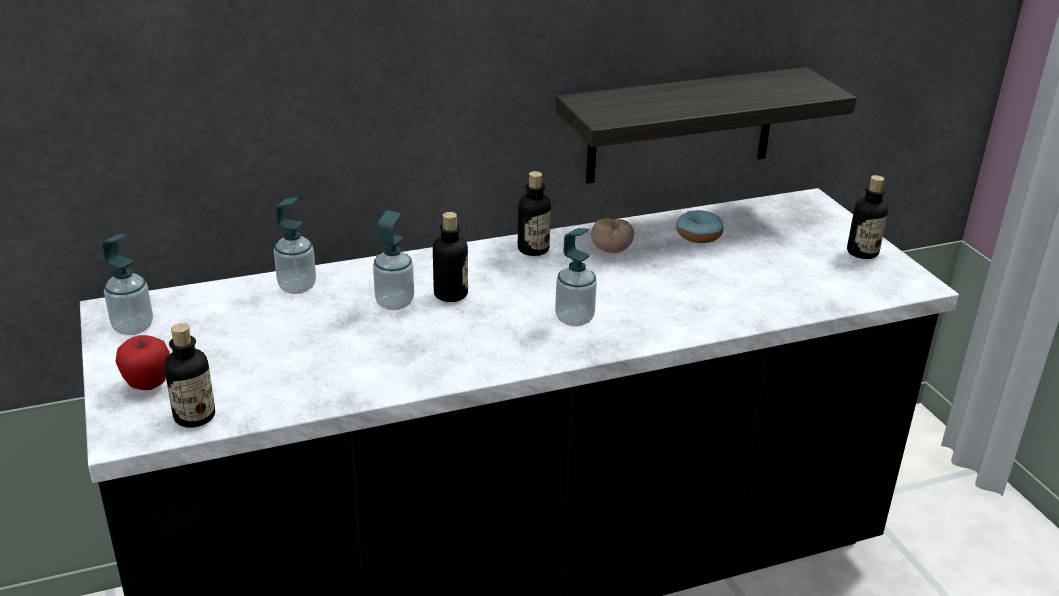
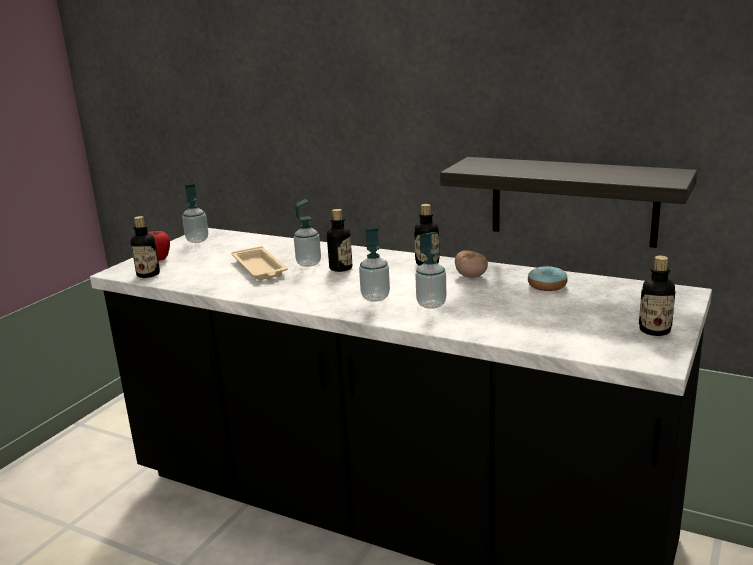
camera: 50 degrees right, 10 degrees down
soap dispenser [274,197,316,294] -> soap dispenser moved to [415,232,446,309]
none -> beige tray [231,246,287,280]

